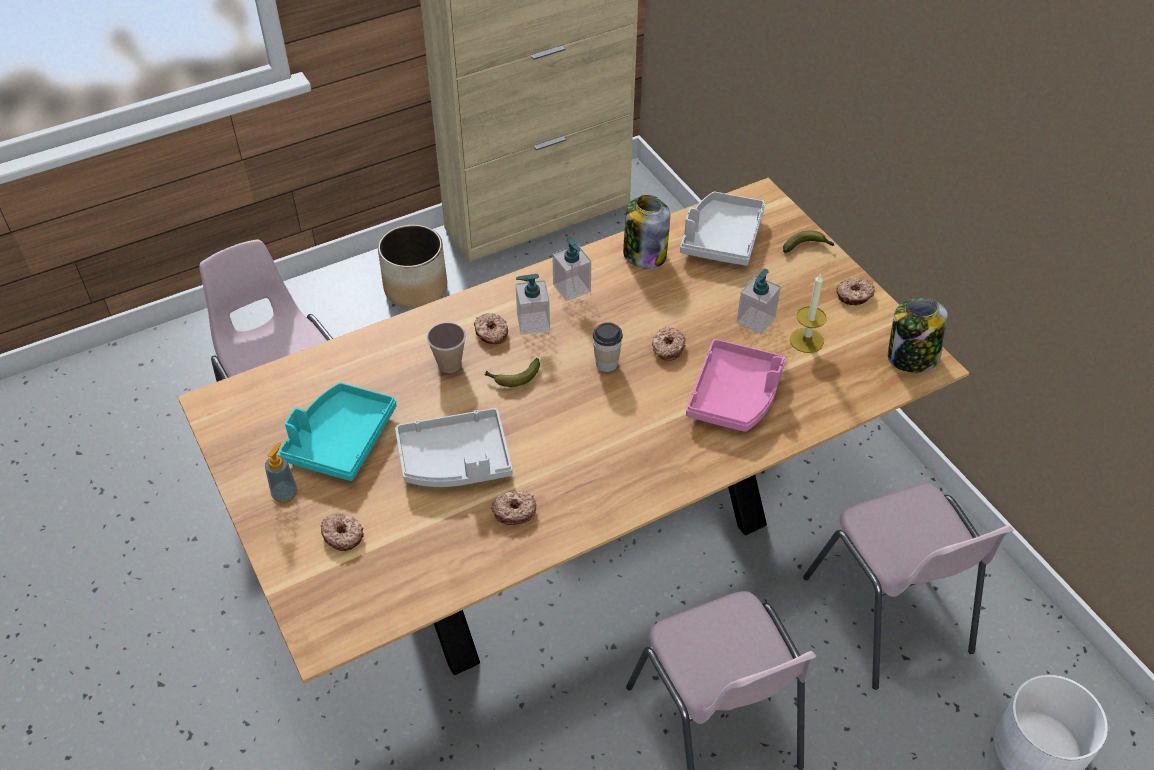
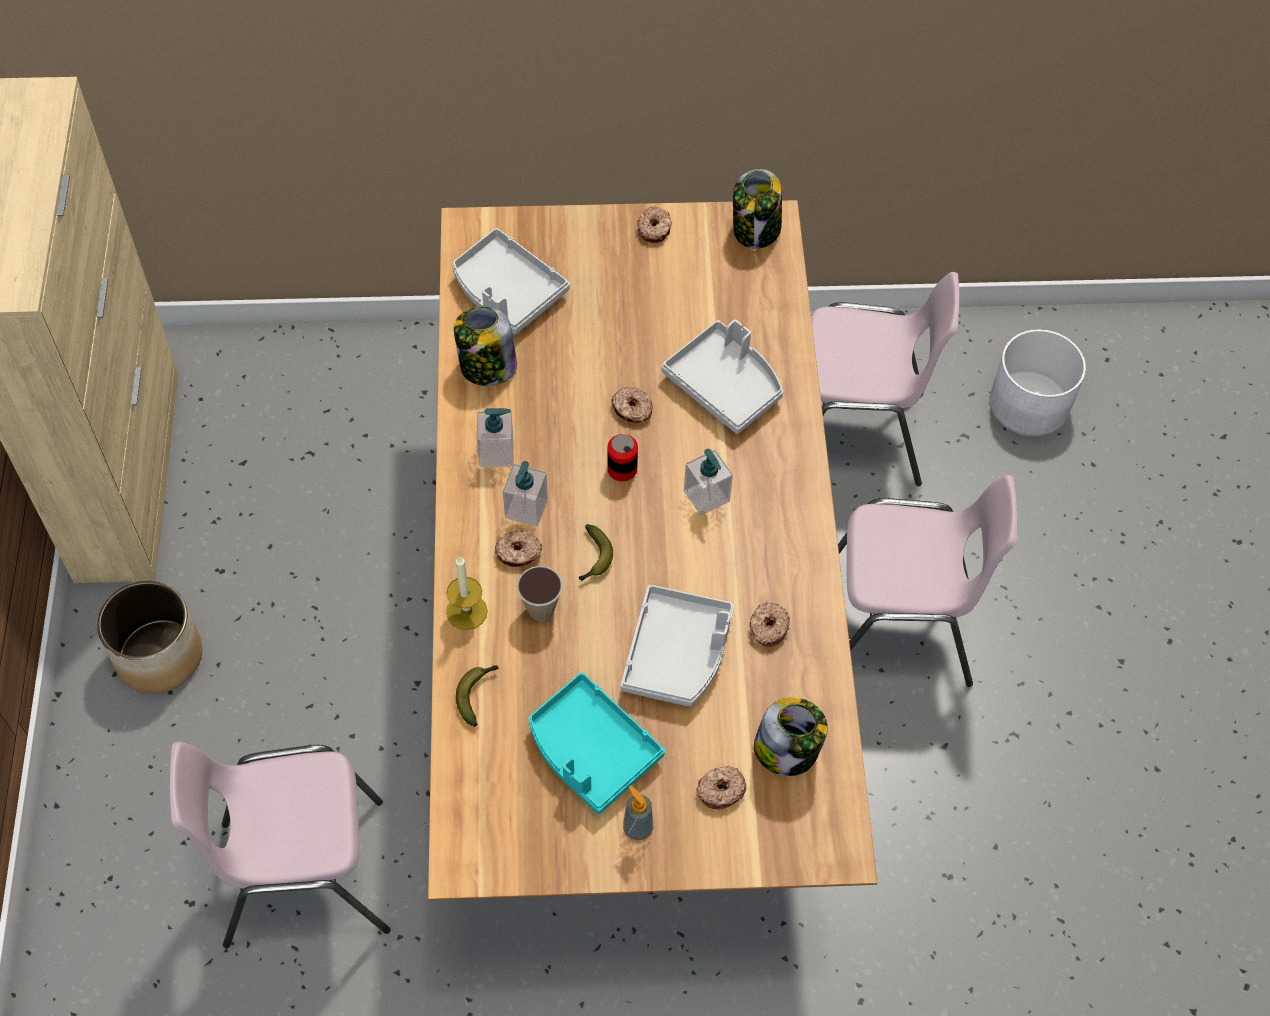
camera: 65 degrees left, 10 degrees up
cup [593,322,623,372] -> can [608,434,638,481]
pink tray [686,339,786,432] -> grey tray [662,320,783,434]
soap dispenser [737,269,781,334] -> soap dispenser moved to [684,449,733,515]
banana [783,230,834,253] -> banana moved to [456,665,499,727]
candle [790,273,827,353] -> candle moved to [446,556,488,630]
none -> jar [754,697,828,776]

